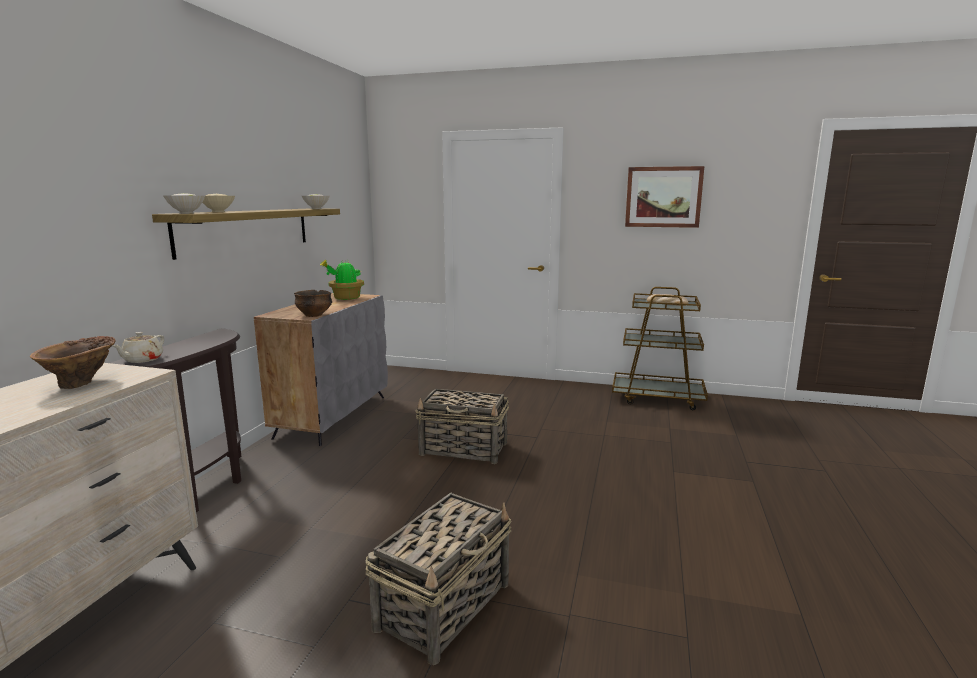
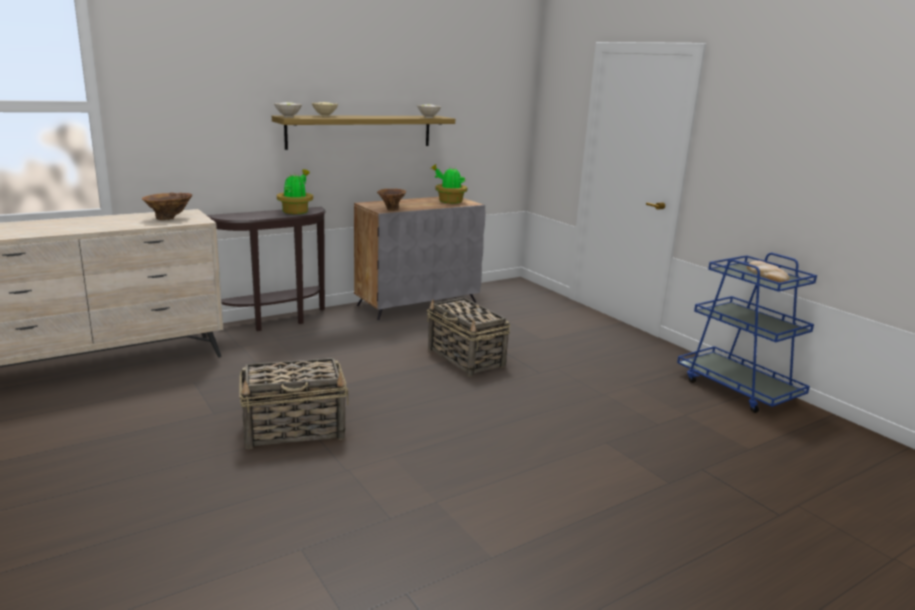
camera: 40 degrees right, 5 degrees up
beige teapot [113,332,164,363] -> none
bowl [294,290,332,317] -> brown vase [377,189,406,211]
brown cart [612,287,708,410] -> blue cart [677,253,817,413]
picture [625,166,704,228] -> none
none -> potted plant [277,169,313,214]

